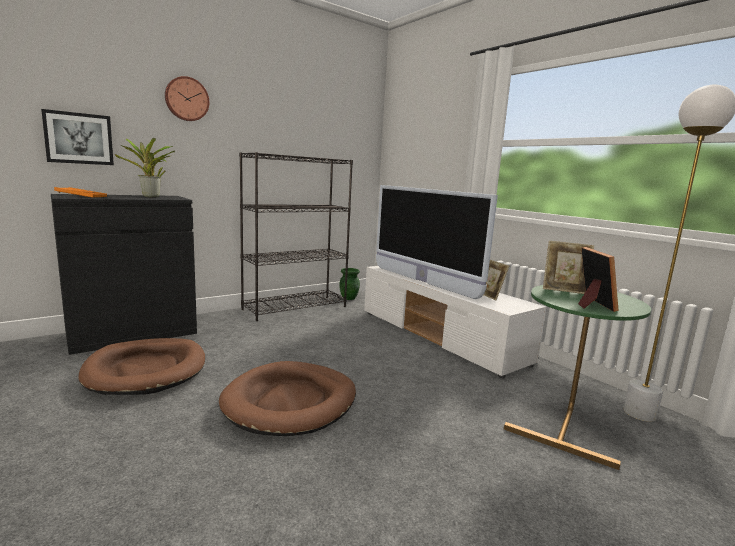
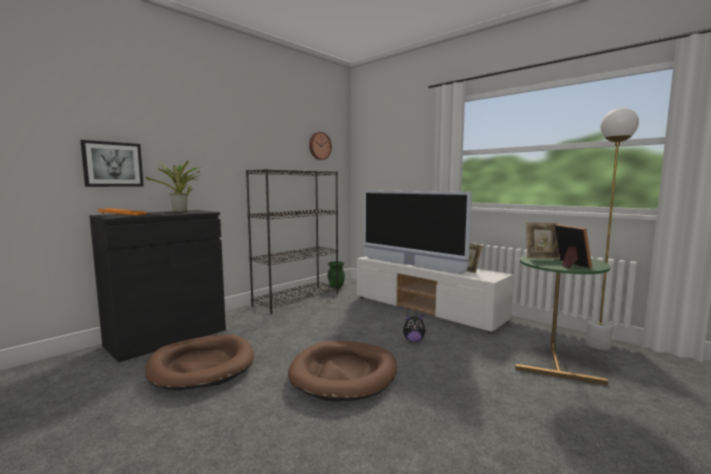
camera: 10 degrees left, 5 degrees down
wall clock [165,76,209,121] -> wall clock moved to [309,132,332,160]
none -> plush toy [403,315,426,342]

